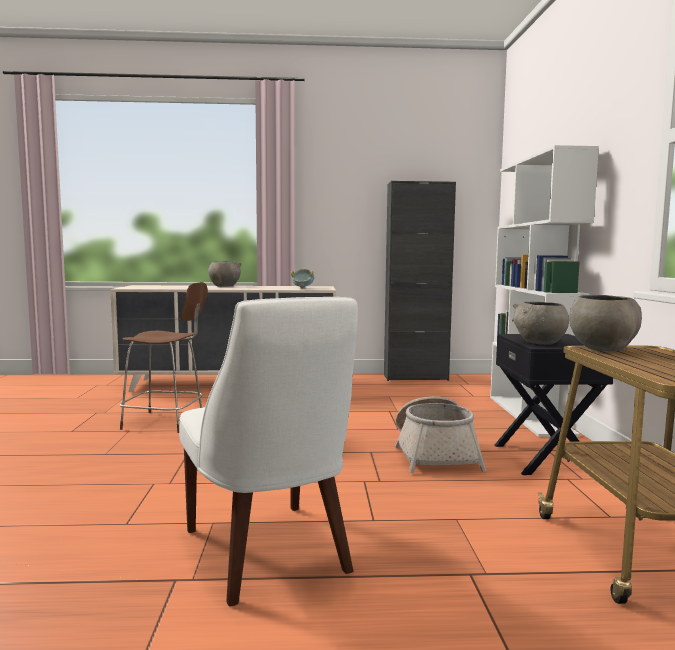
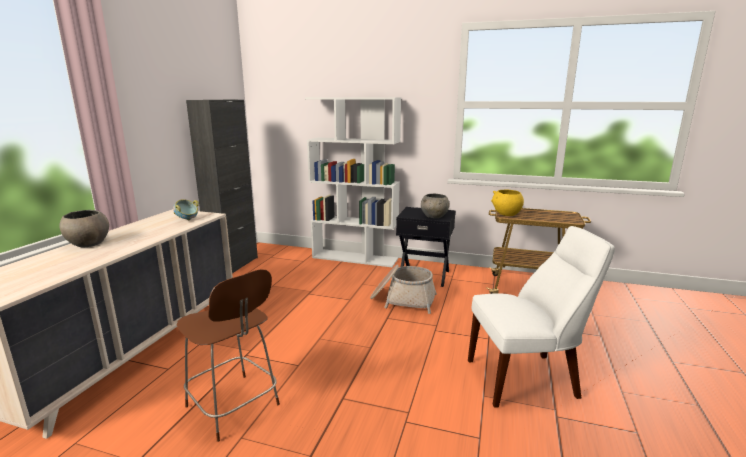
camera: 70 degrees left, 10 degrees up
brown chair [120,282,208,433] -> brown chair turned 105 degrees clockwise [176,269,280,442]
grey bowl [569,295,642,351] -> yellow bowl [491,190,524,216]

